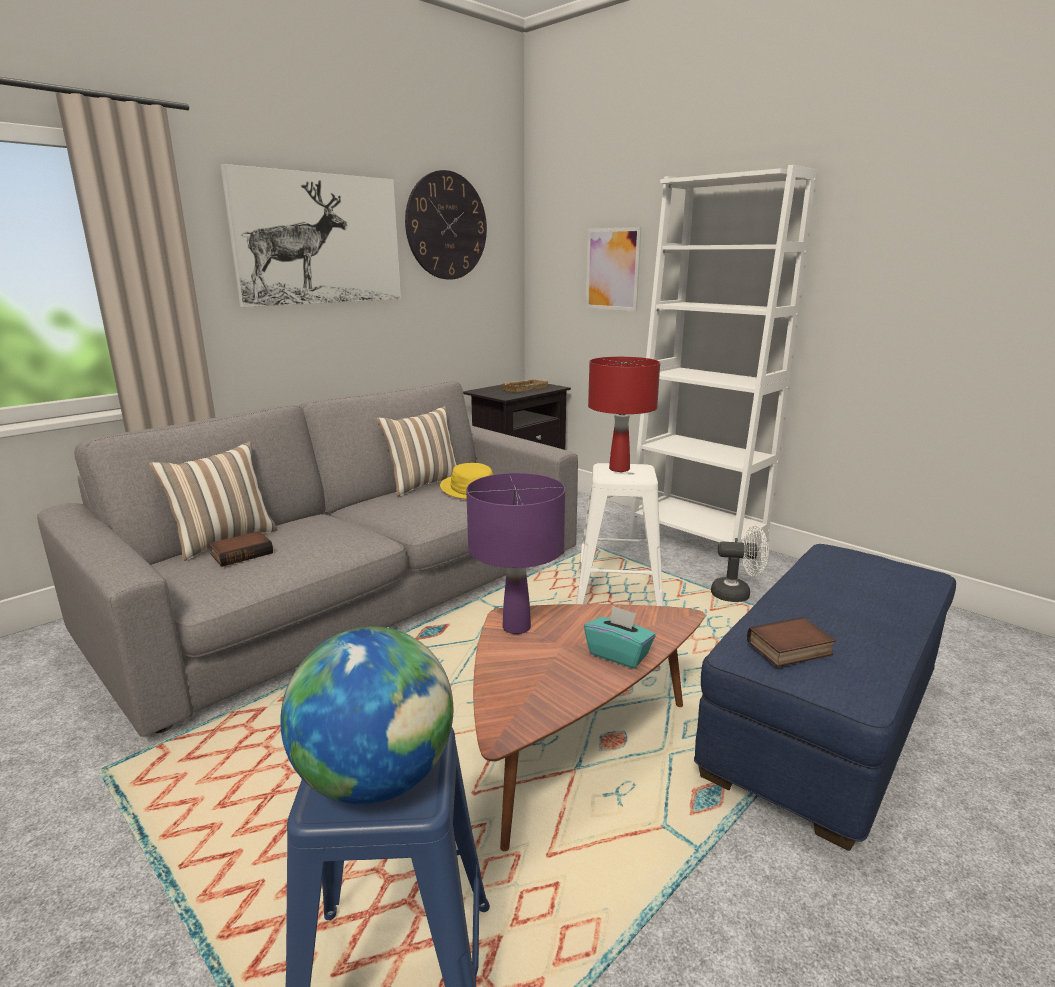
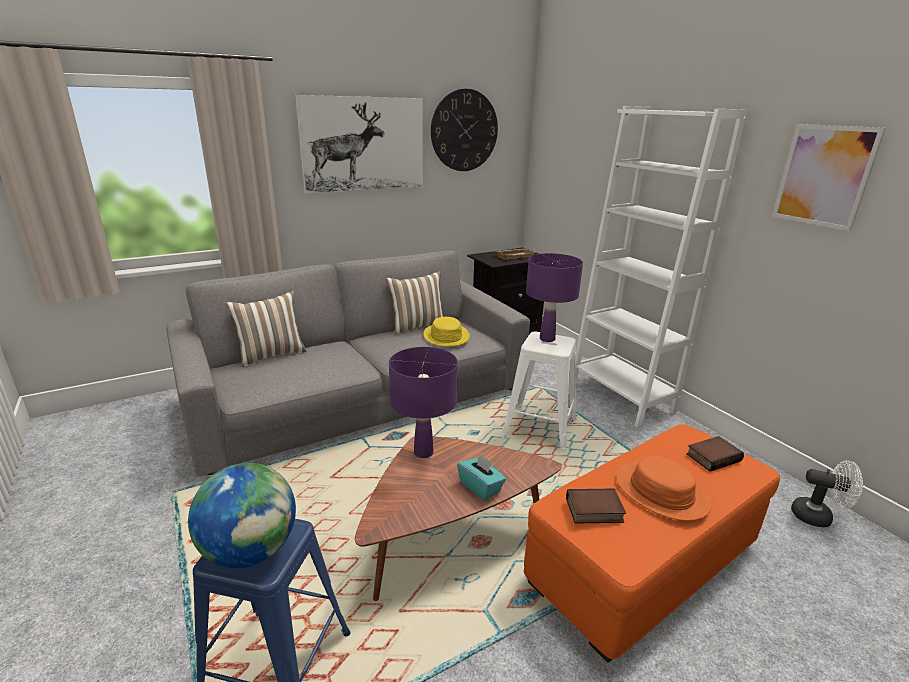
camera: 15 degrees right, 5 degrees up
book [209,531,273,567] -> book moved to [686,436,744,472]
picture [586,227,642,311] -> picture moved to [772,124,886,231]
red table lamp [588,357,660,472] -> purple table lamp [526,253,583,342]
blue ottoman [694,544,956,851] -> orange ottoman [524,424,780,663]
white fan [711,526,769,602] -> white fan moved to [791,460,863,527]
none -> orange hat [616,456,712,521]

